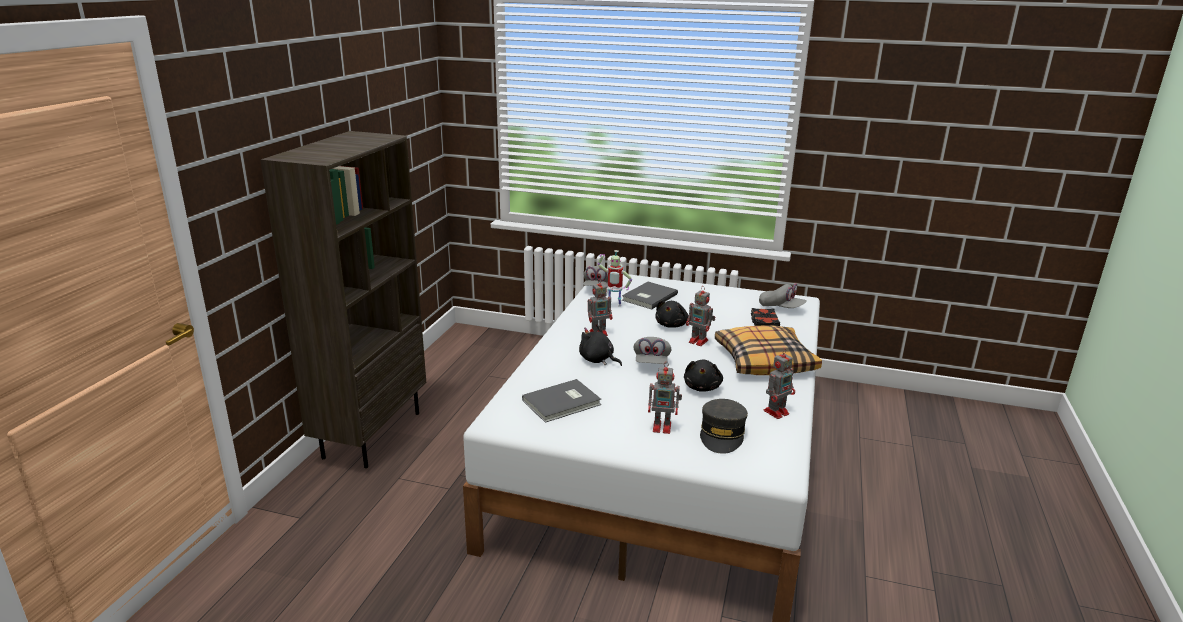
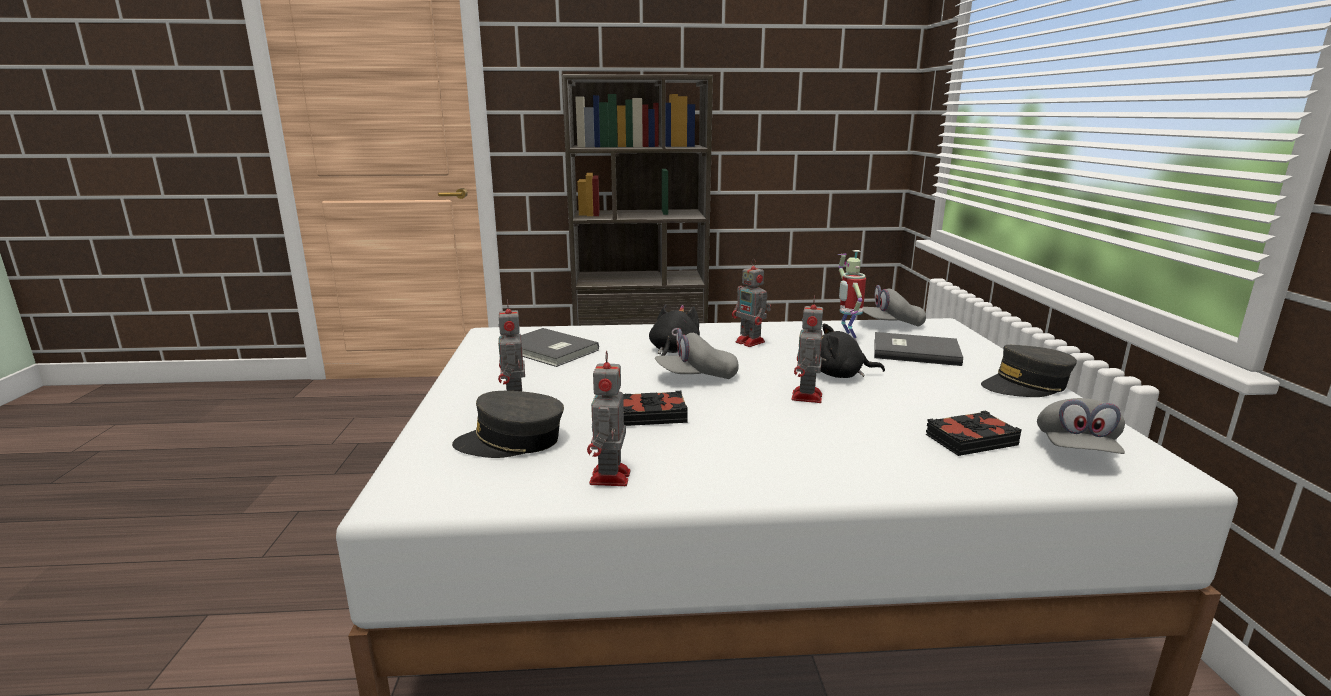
camera: 70 degrees right, 5 degrees down
black plush toy [684,360,723,392] -> black book [623,391,688,426]
pillow [715,326,822,375] -> none
toy robot [763,349,795,419] -> toy robot turned 60 degrees clockwise [587,351,630,486]
none -> grey cap [981,345,1077,397]

